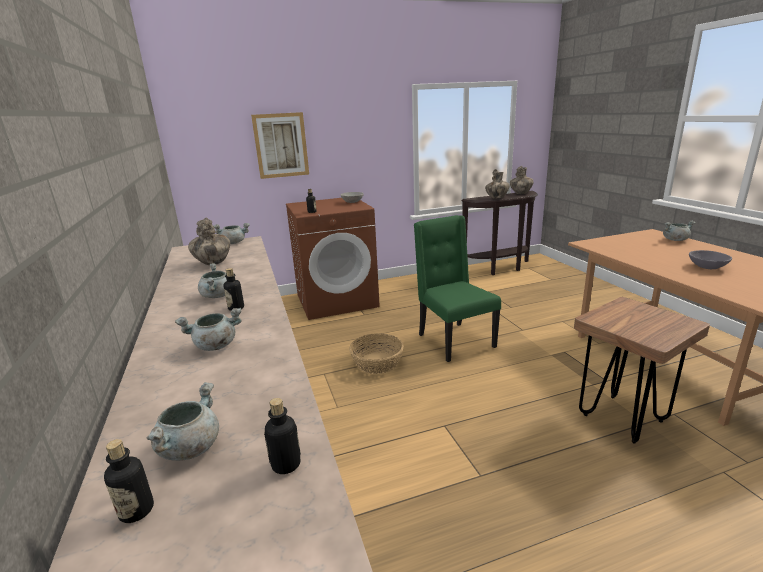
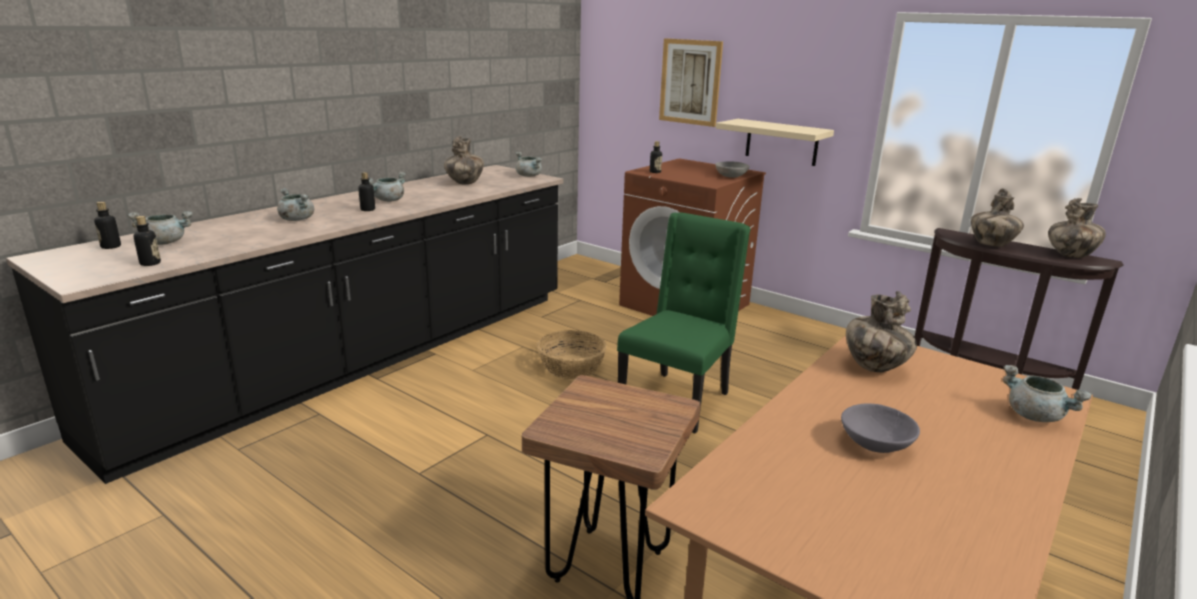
camera: 55 degrees right, 0 degrees up
none -> beige shelf [716,119,834,166]
none -> vase [846,291,917,372]

